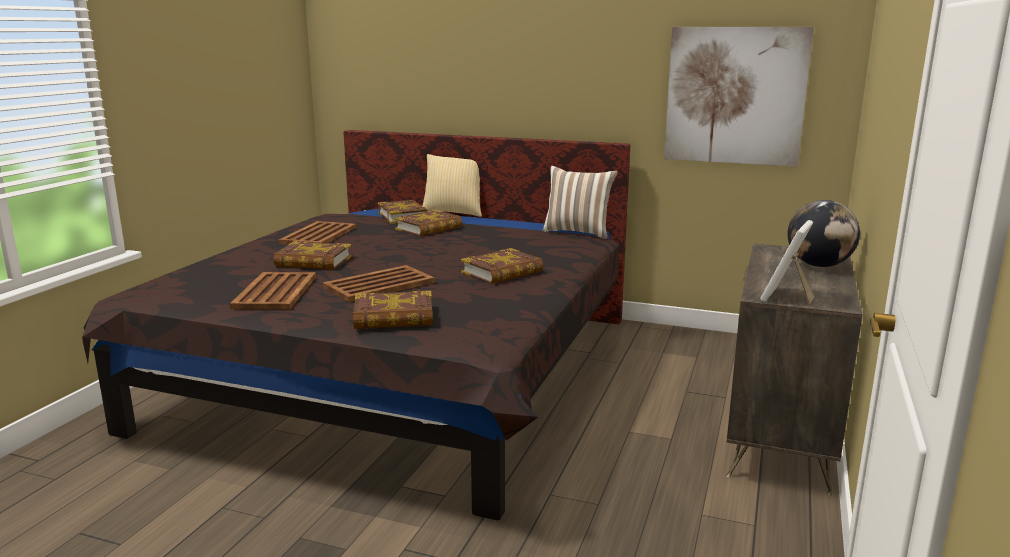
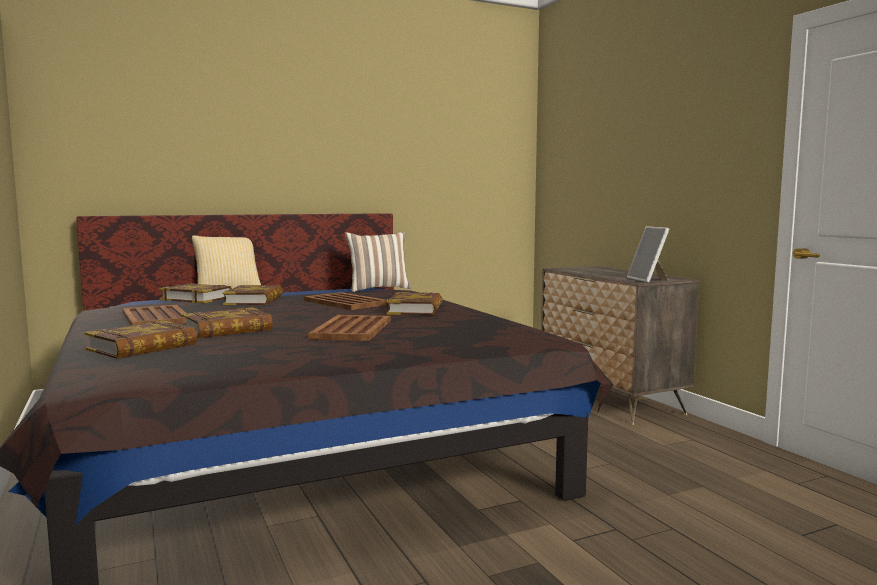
camera: 45 degrees left, 10 degrees down
brown tray [230,272,316,310] -> brown tray moved to [304,292,389,310]
book [353,290,433,329] -> book moved to [84,321,197,359]
picture [664,27,814,166] -> none
globe [788,200,860,267] -> none

